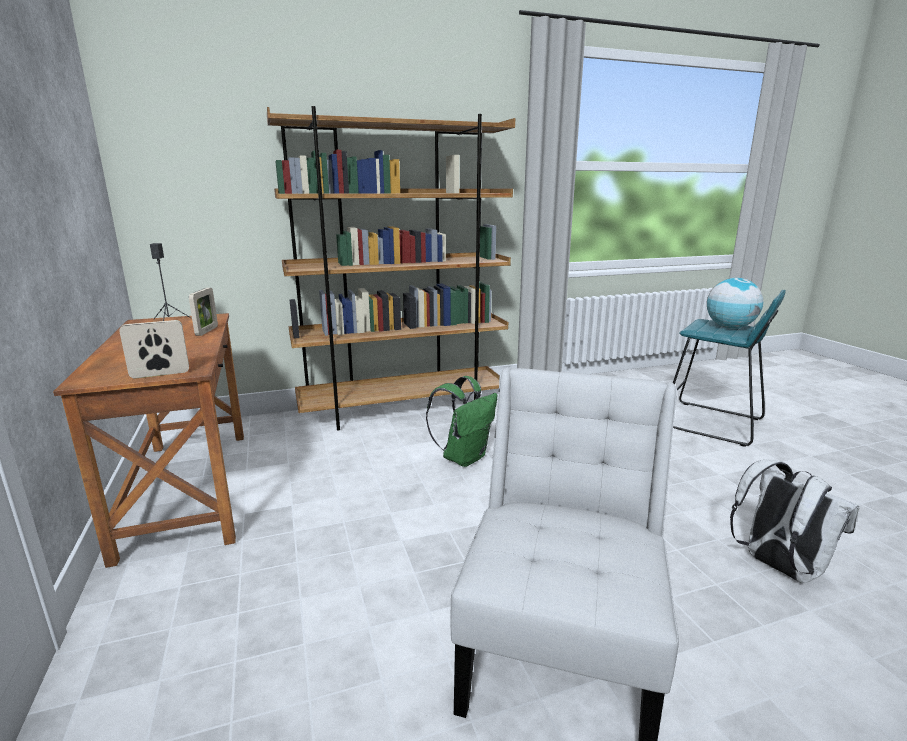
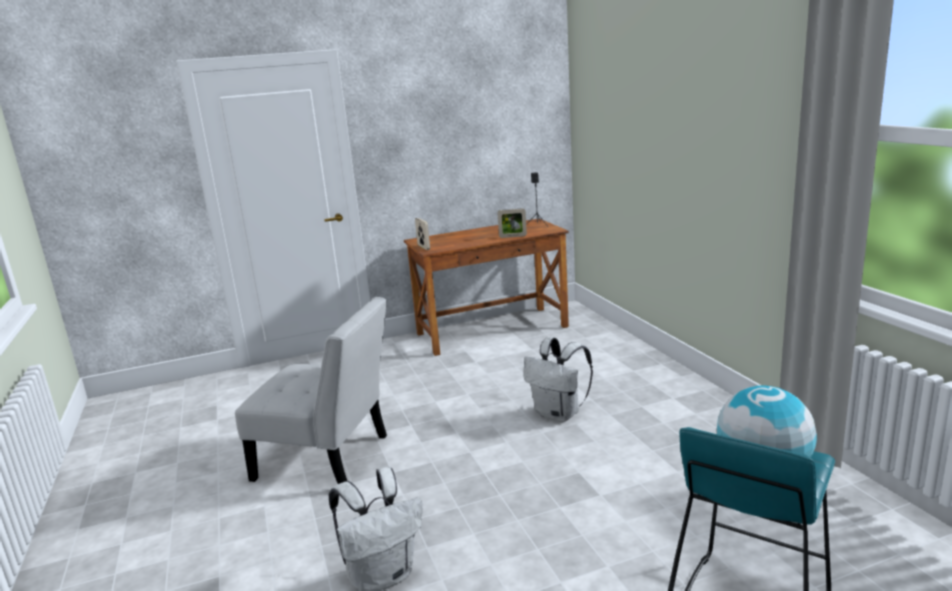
camera: 90 degrees right, 0 degrees up
brown bookcase [267,106,515,431] -> none
green backpack [426,376,498,467] -> white backpack [524,337,593,422]

